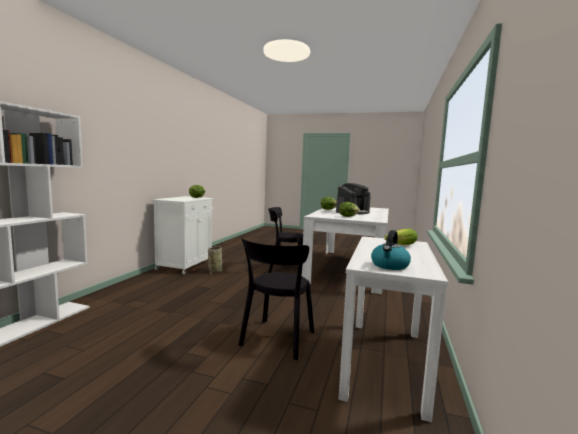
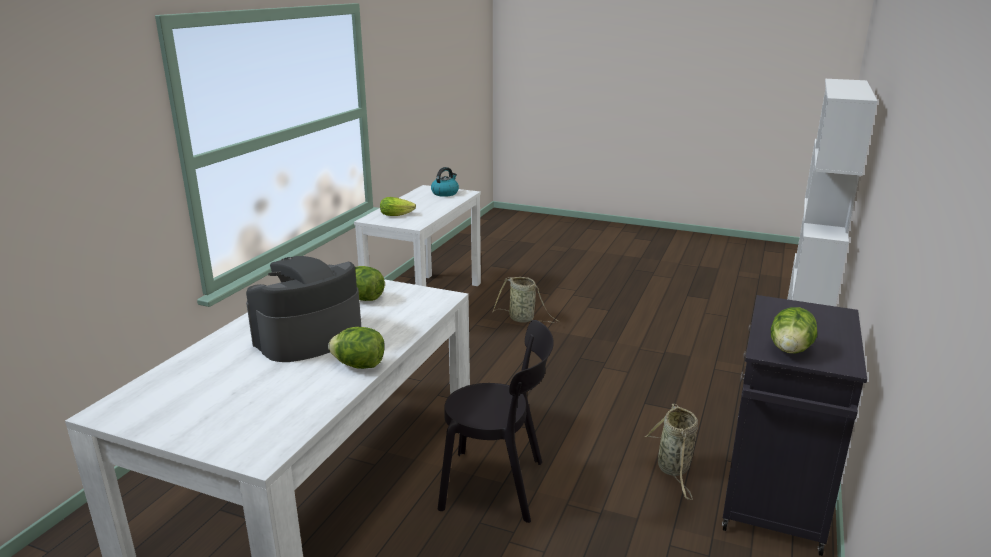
camera: 175 degrees left, 15 degrees up
white cabinet [152,196,214,274] -> black cabinet [722,295,867,556]
black chair [238,238,314,360] -> basket [493,277,559,323]

